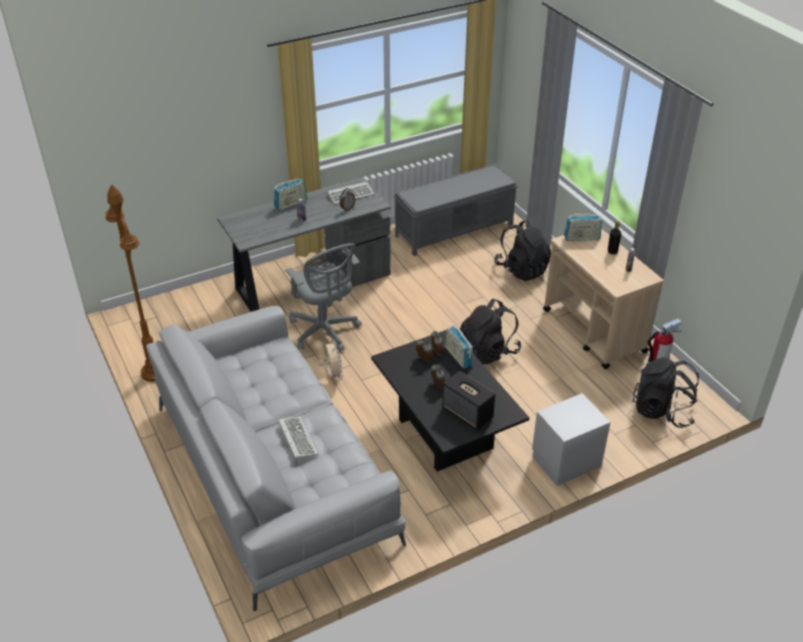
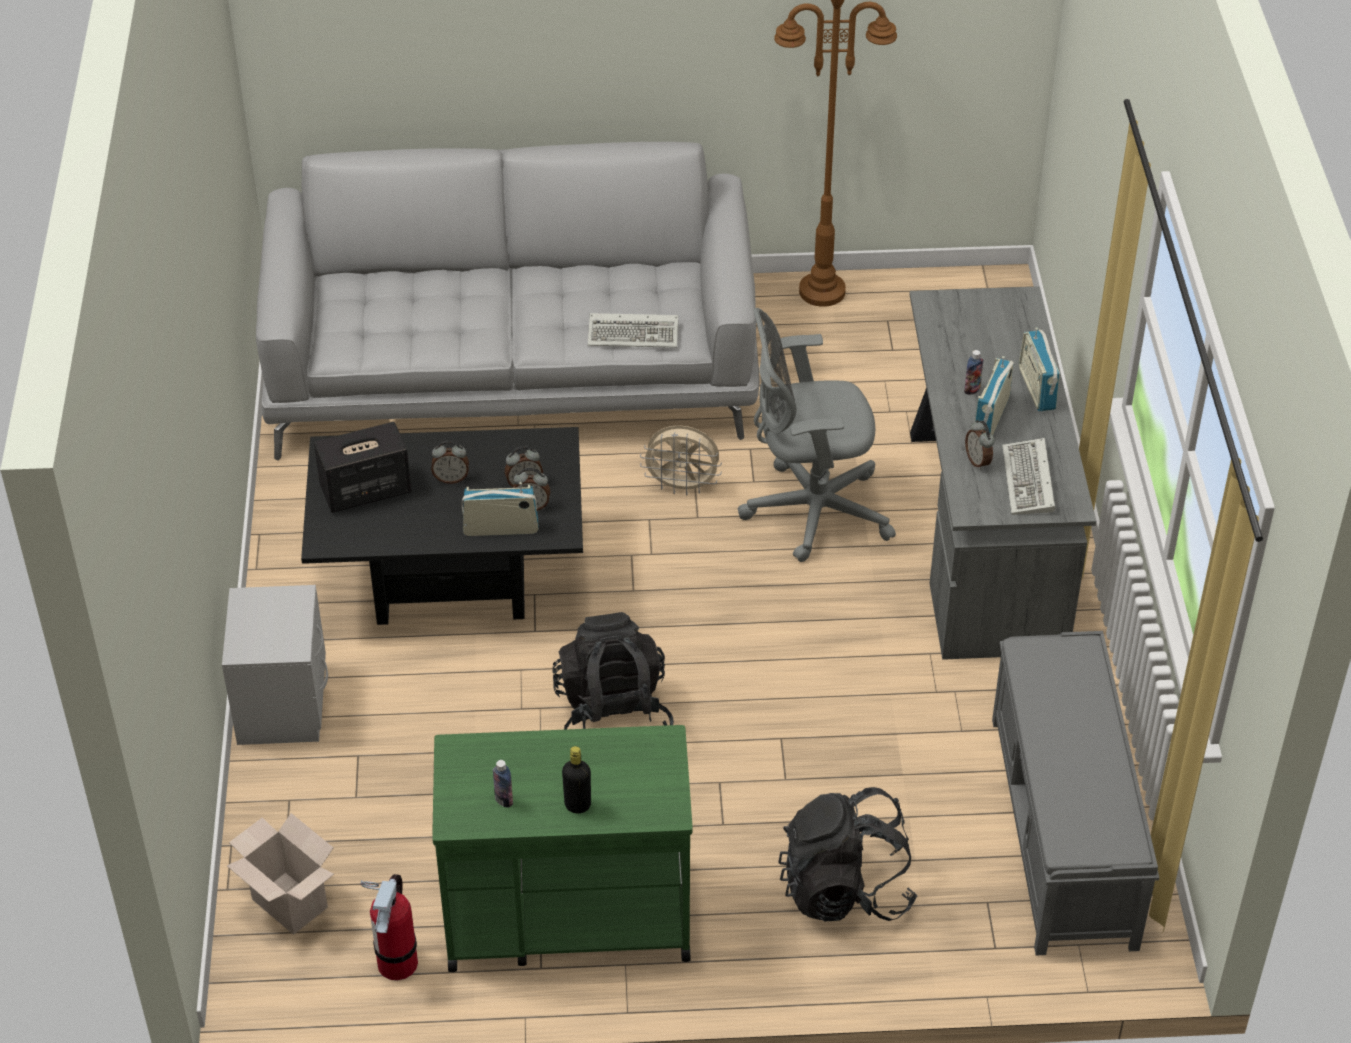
camera: 115 degrees right, 5 degrees up
keyboard [278,416,318,460] -> keyboard moved to [588,313,678,348]
beige cart [543,229,664,369] -> green cart [432,725,693,972]
radio [564,213,602,241] -> radio moved to [975,356,1014,435]
black backpack [633,357,699,428] -> cardboard box [227,813,334,935]

